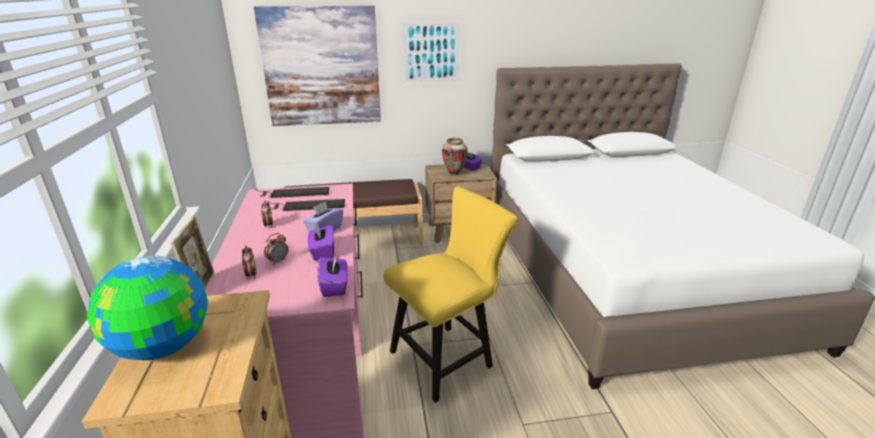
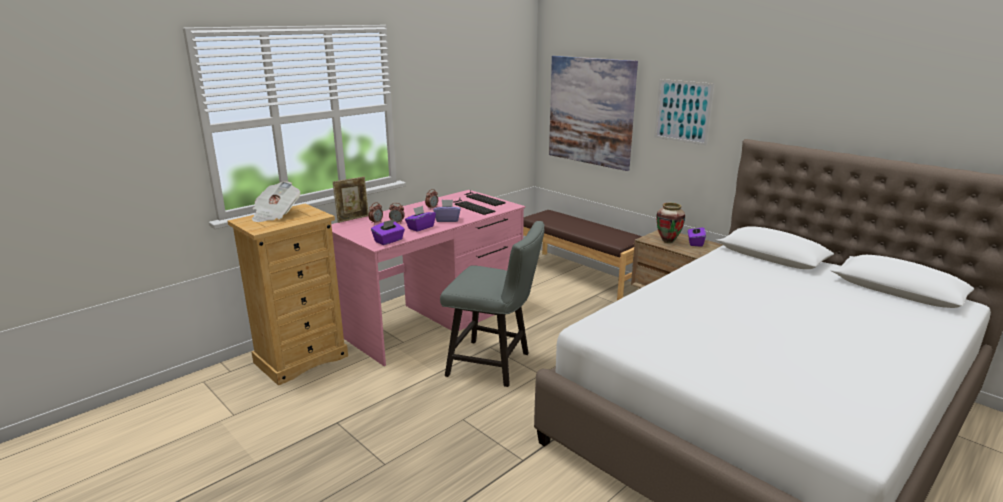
camera: 55 degrees right, 5 degrees down
globe [87,256,208,360] -> newspaper [252,181,300,222]
yellow chair [384,186,518,403] -> grey chair [440,221,544,387]

